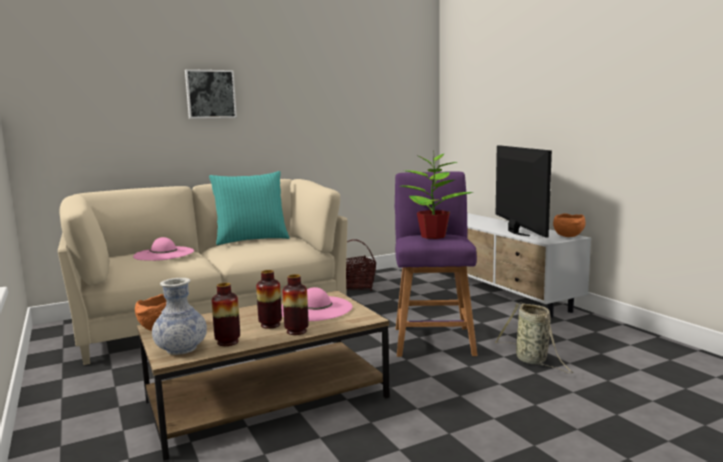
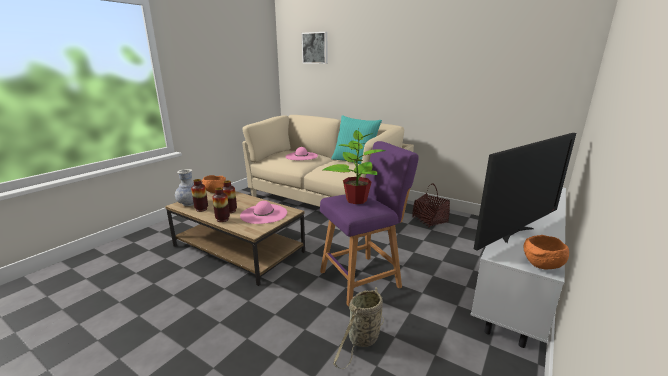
camera: 60 degrees right, 10 degrees up
picture [185,69,237,119] -> picture moved to [302,32,328,64]

